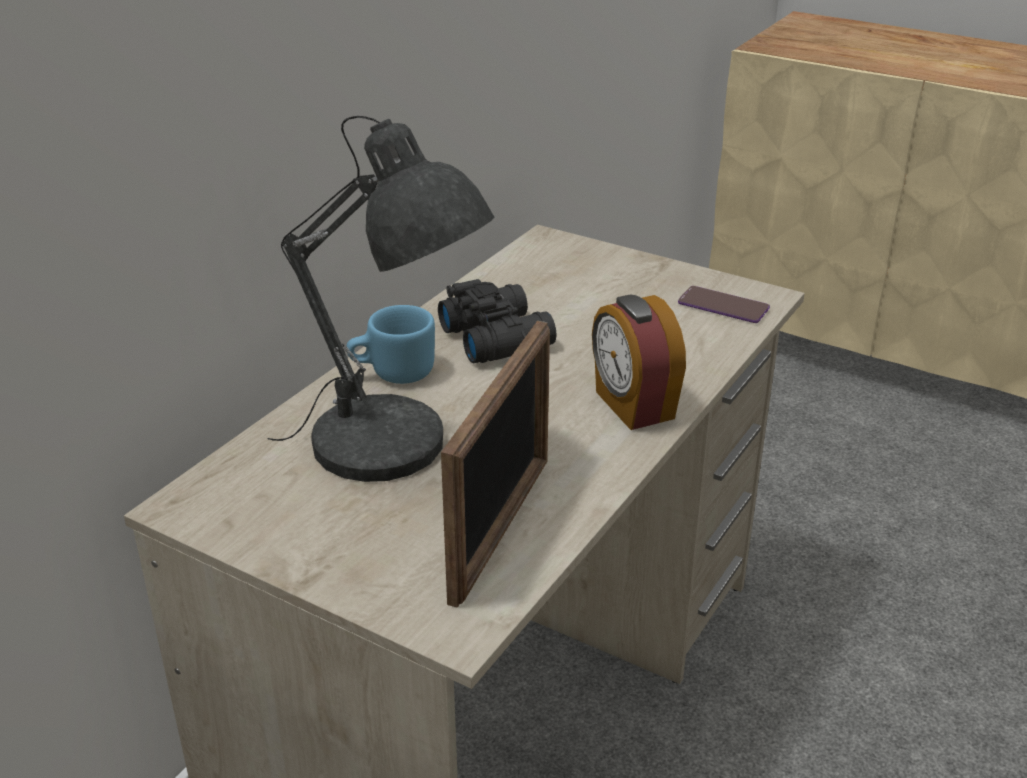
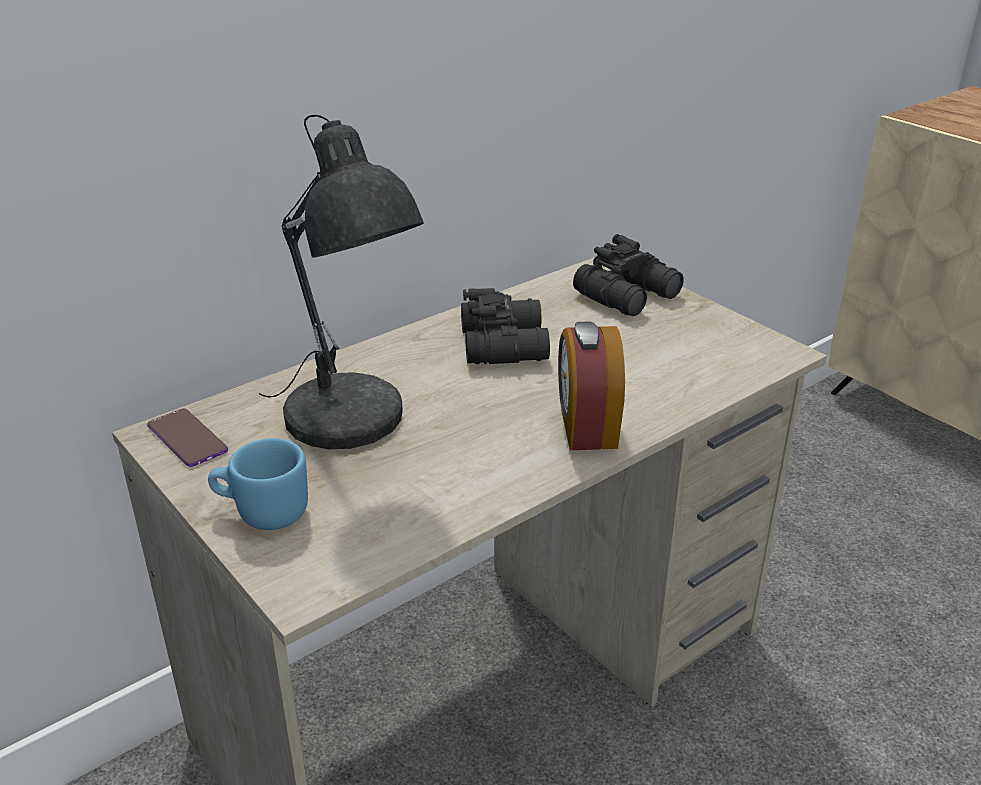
camera: 20 degrees right, 0 degrees up
blue mug [347,305,435,384] -> blue mug moved to [208,438,308,530]
picture frame [441,321,550,608] -> none
phone [678,286,770,323] -> phone moved to [147,408,228,467]
none -> black binoculars [573,234,684,316]

